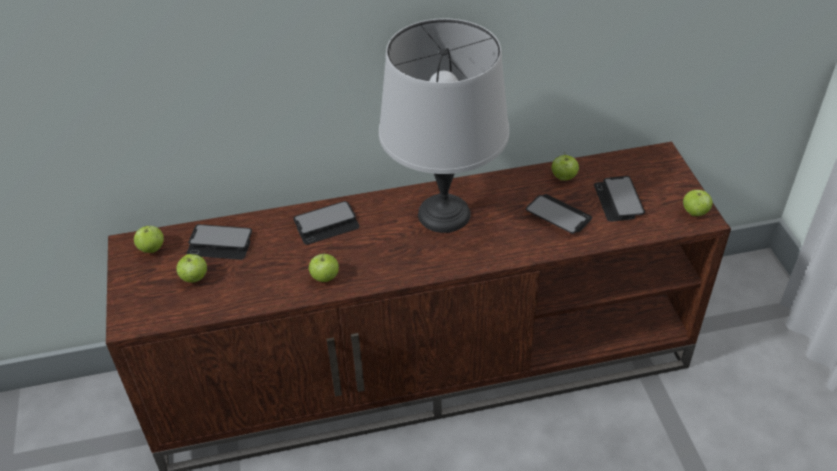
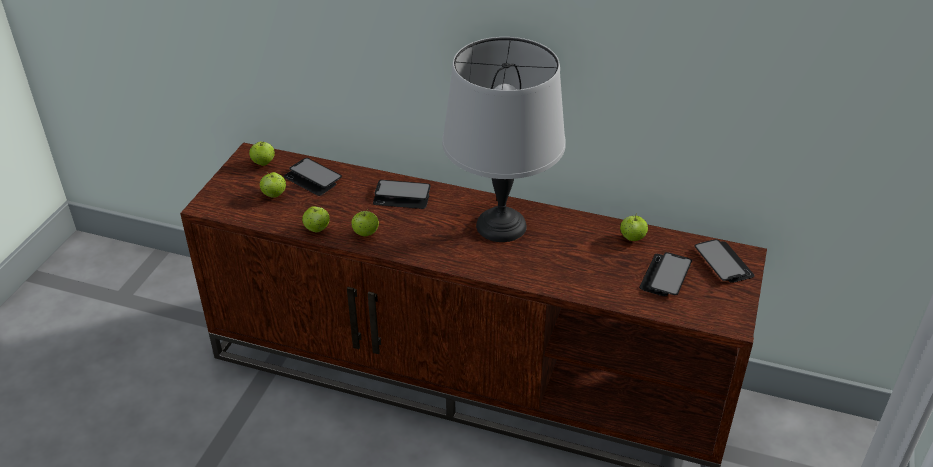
camera: 30 degrees right, 5 degrees down
phone [526,194,592,234] -> phone moved to [694,239,755,283]
apple [683,190,713,216] -> apple moved to [302,206,330,232]

